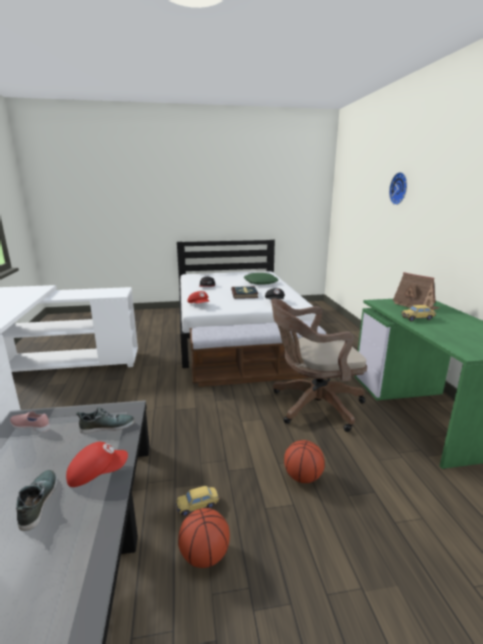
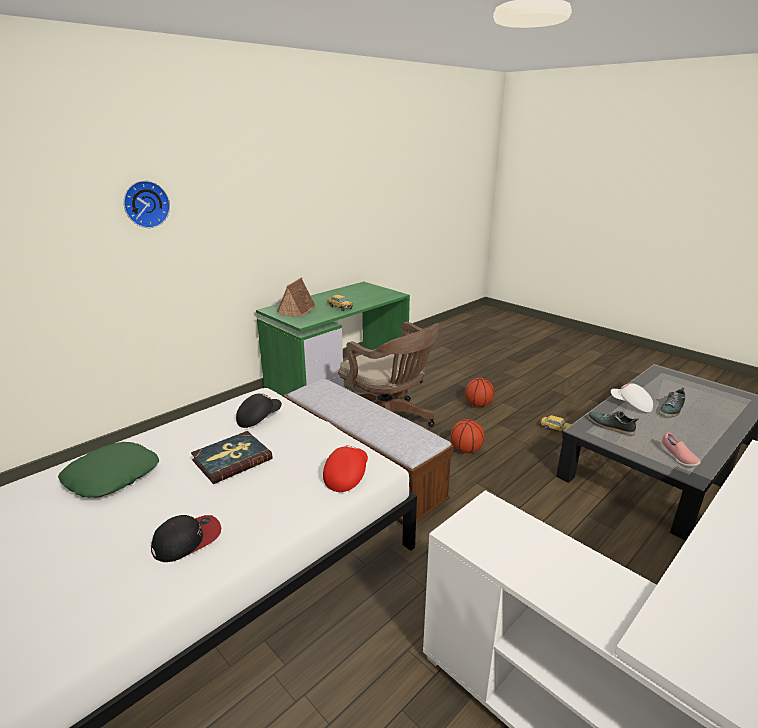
camera: 125 degrees left, 5 degrees up
red cap [66,442,128,487] -> white cap [611,383,653,412]
basketball [178,508,230,568] -> basketball moved to [451,419,484,453]

